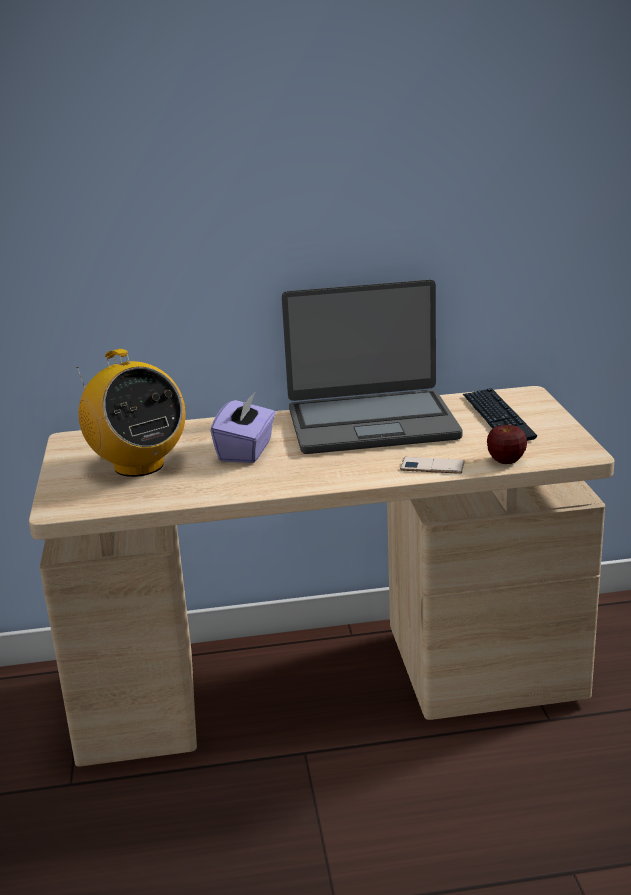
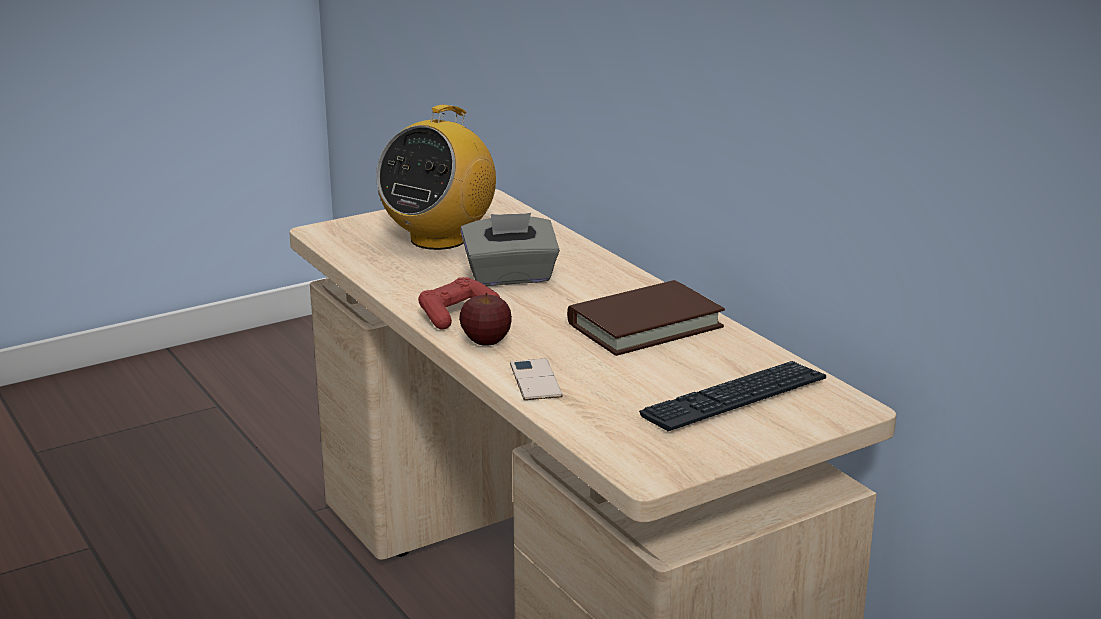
camera: 65 degrees right, 0 degrees up
purple tissue box [210,393,275,463] -> grey tissue box [460,213,560,286]
laptop [282,280,463,454] -> brown book [567,280,725,356]
apple [487,423,527,464] -> apple moved to [459,293,512,346]
none -> red game controller [418,277,500,330]

